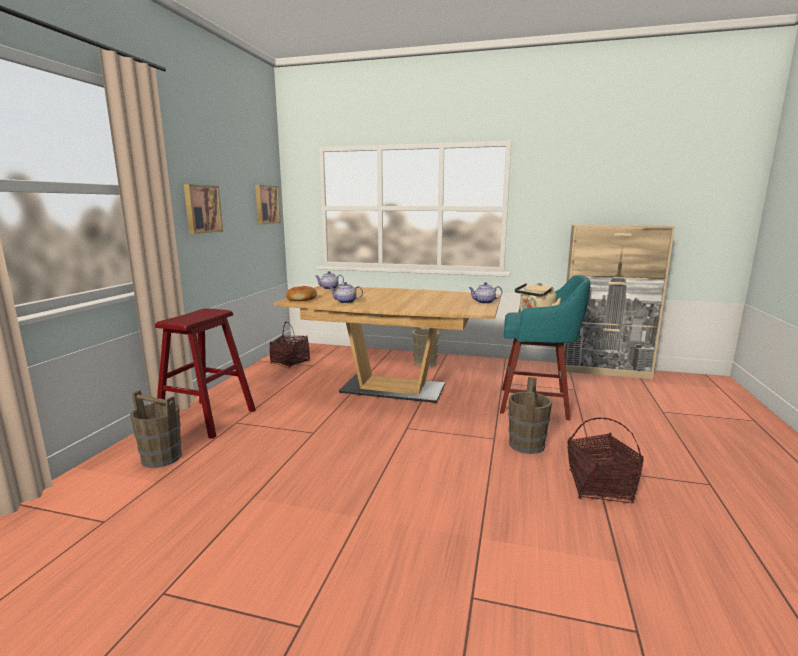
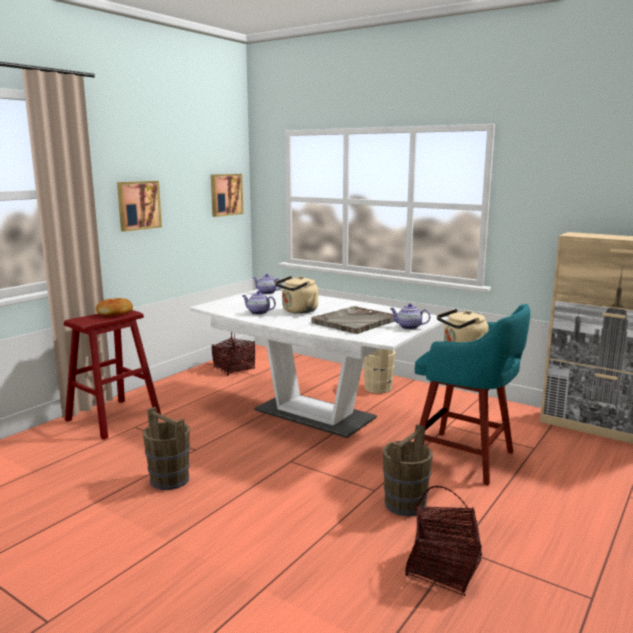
camera: 20 degrees right, 0 degrees up
brown bucket [130,390,182,468] -> brown bucket moved to [143,407,190,490]
brown dining table [274,286,501,403] -> white dining table [189,289,449,438]
bread [286,286,317,301] -> bread moved to [96,298,133,316]
none -> beige kettle [275,276,318,314]
none -> grey tray [311,306,395,334]

